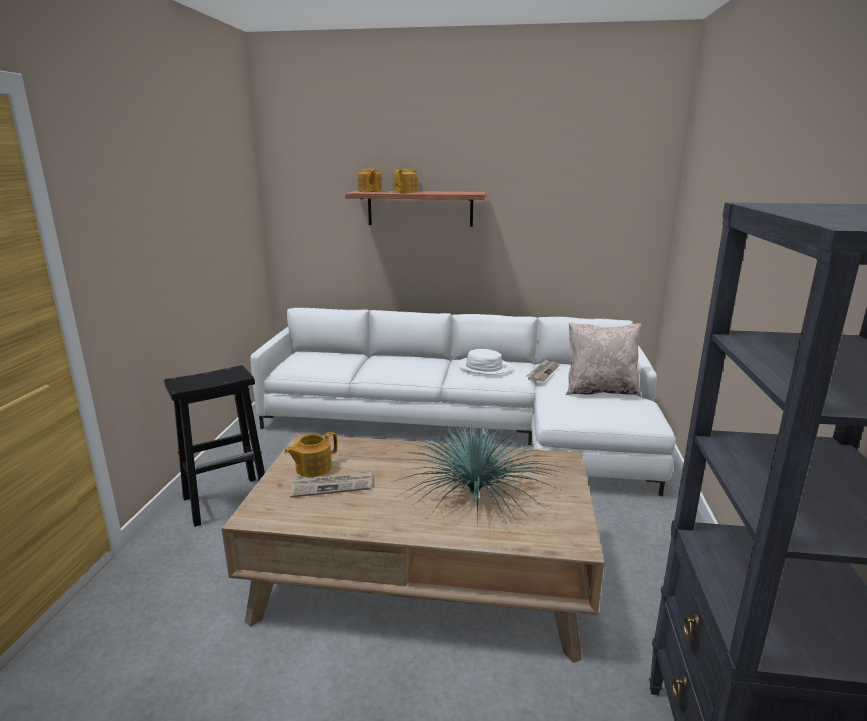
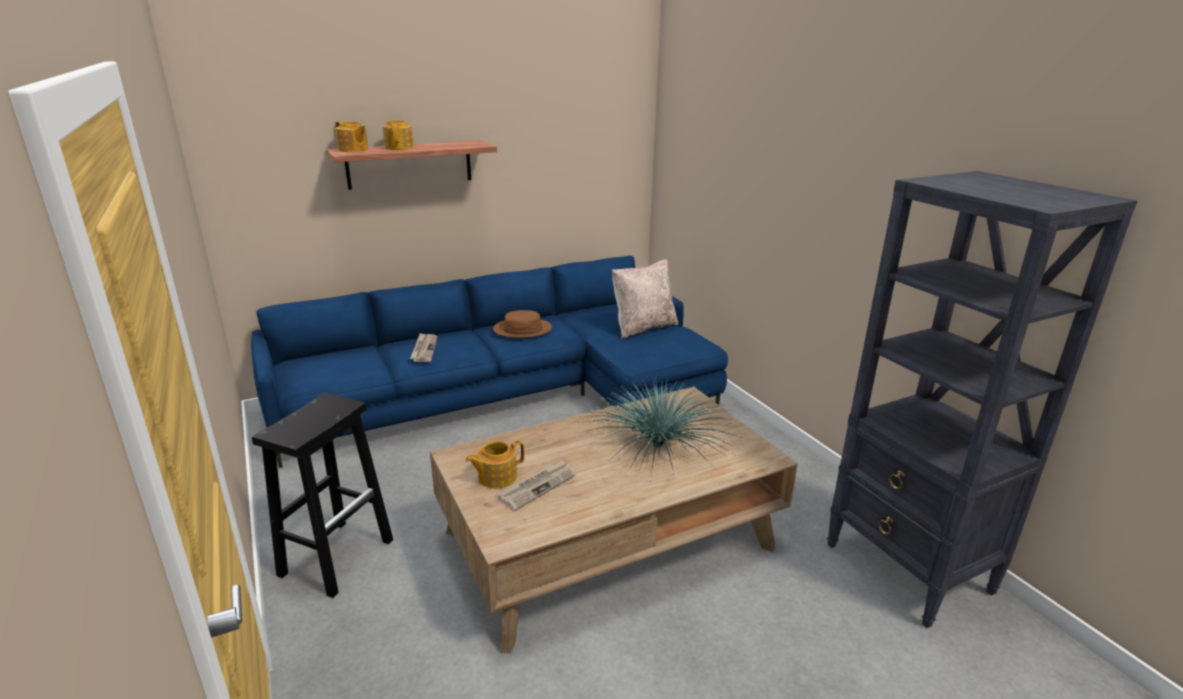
camera: 35 degrees left, 5 degrees up
white sofa [250,308,676,496] -> blue sofa [251,256,728,468]
teapot [284,432,337,477] -> teapot turned 45 degrees clockwise [465,440,525,489]
white hat [457,349,512,375] -> brown hat [493,310,552,338]
newspaper [526,359,559,383] -> newspaper moved to [410,333,437,362]

